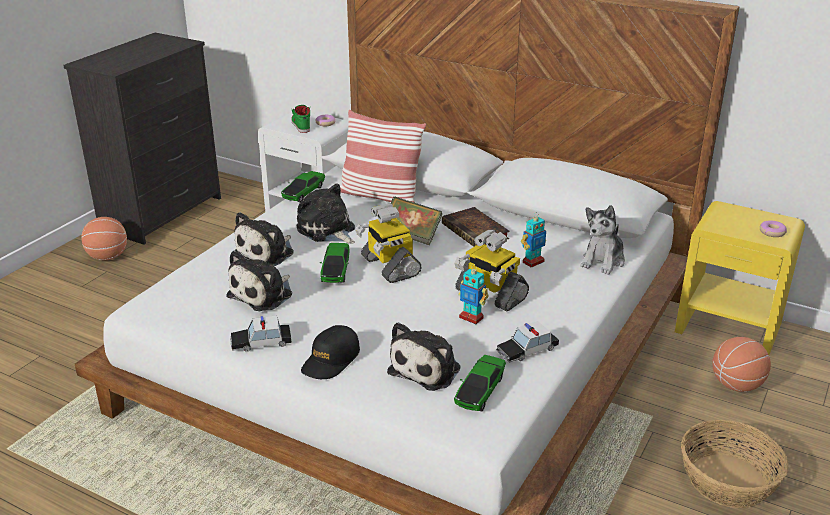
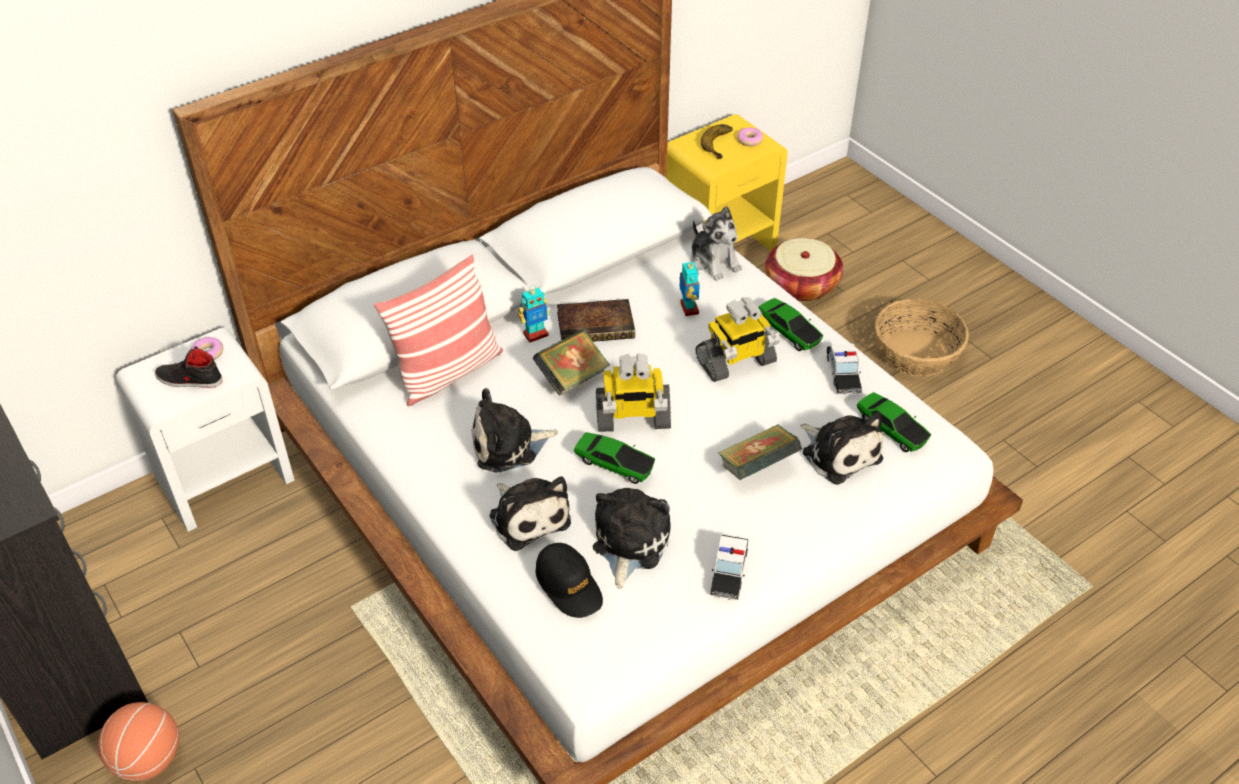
camera: 65 degrees left, 15 degrees up
plush toy [226,251,292,311] -> plush toy turned 135 degrees counterclockwise [593,487,670,589]
toy car [281,171,325,202] -> toy car moved to [758,298,823,351]
green shoe [291,105,310,133] -> black shoe [155,346,223,388]
black cap [301,325,360,379] -> black cap moved to [536,543,603,618]
toy robot [458,264,489,324] -> toy robot moved to [518,285,550,343]
basketball [712,337,771,392] -> basket [765,238,843,301]
none -> banana [701,124,733,159]
none -> book [718,424,802,480]

